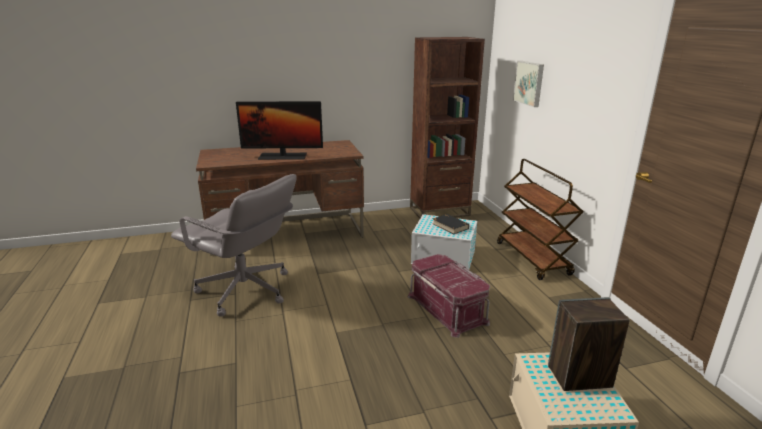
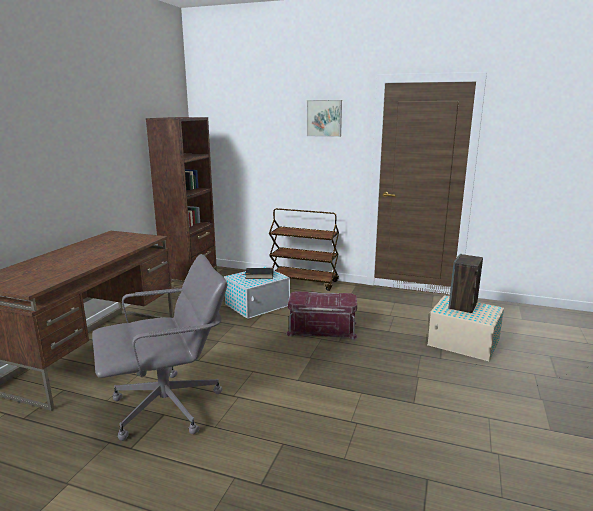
camera: 55 degrees left, 5 degrees down
monitor [236,101,323,160] -> none
picture [513,61,544,107] -> picture moved to [307,100,342,137]

